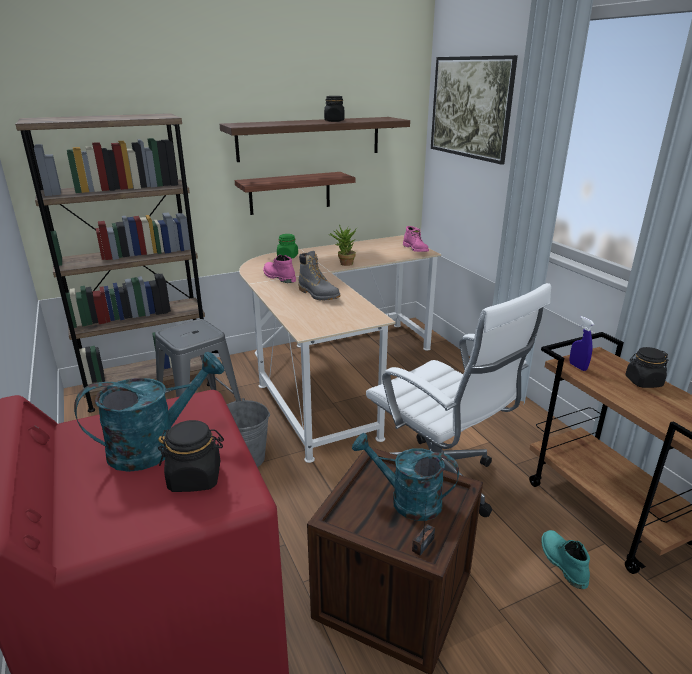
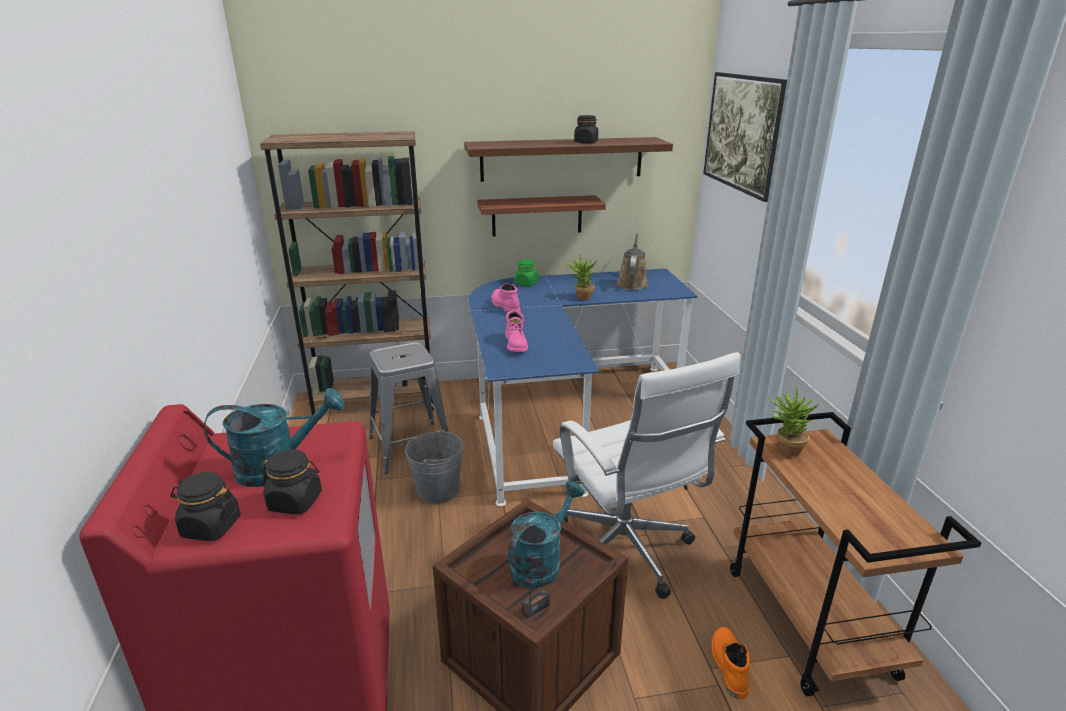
camera: 15 degrees right, 0 degrees up
beige desk [239,235,442,463] -> blue desk [469,269,698,506]
grey boot [298,251,340,301] -> none
turquoise watering can [352,433,459,521] -> turquoise watering can turned 90 degrees clockwise [508,481,584,588]
pink boot [403,226,429,252] -> pink boot moved to [505,310,528,352]
turquoise boot [541,530,590,589] -> orange boot [712,627,750,699]
blue spray bottle [569,316,594,371] -> potted plant [768,387,819,457]
black jar [625,347,669,388] -> black jar moved to [171,472,241,541]
none -> brown watering can [616,233,648,290]

